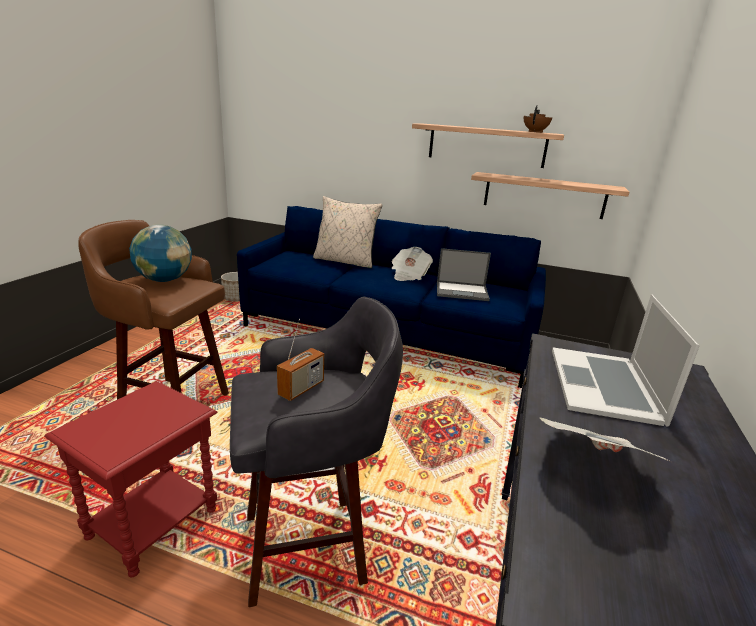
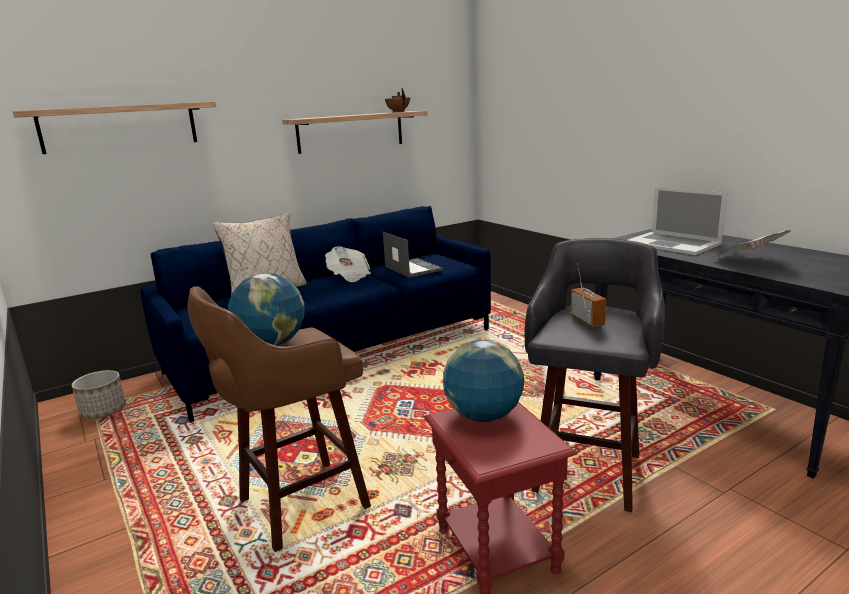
camera: 50 degrees left, 5 degrees down
laptop [437,248,491,301] -> laptop turned 75 degrees counterclockwise [383,232,443,278]
shelf [471,172,630,219] -> shelf moved to [13,102,216,154]
none -> globe [443,340,524,422]

